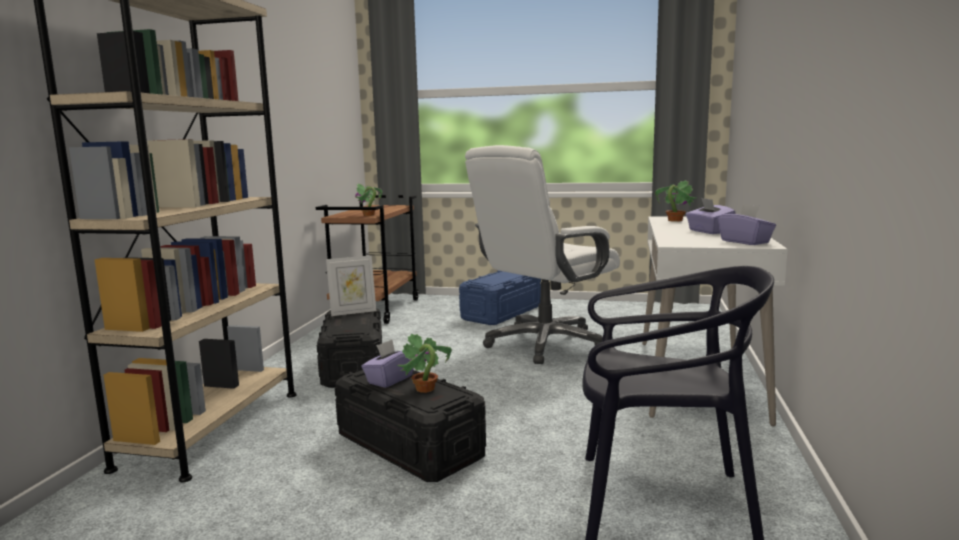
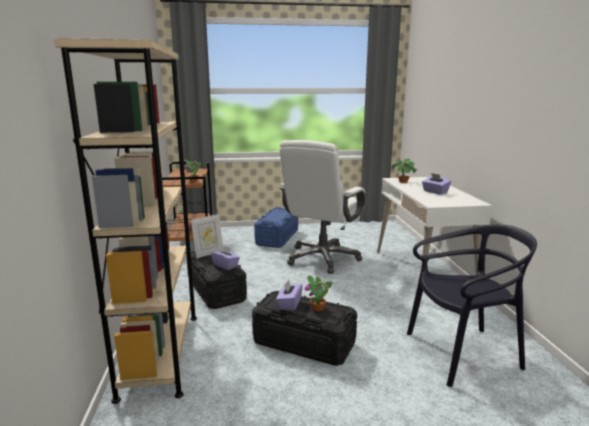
camera: 20 degrees left, 5 degrees up
purple tissue box [718,204,776,245] -> purple tissue box moved to [211,246,240,270]

